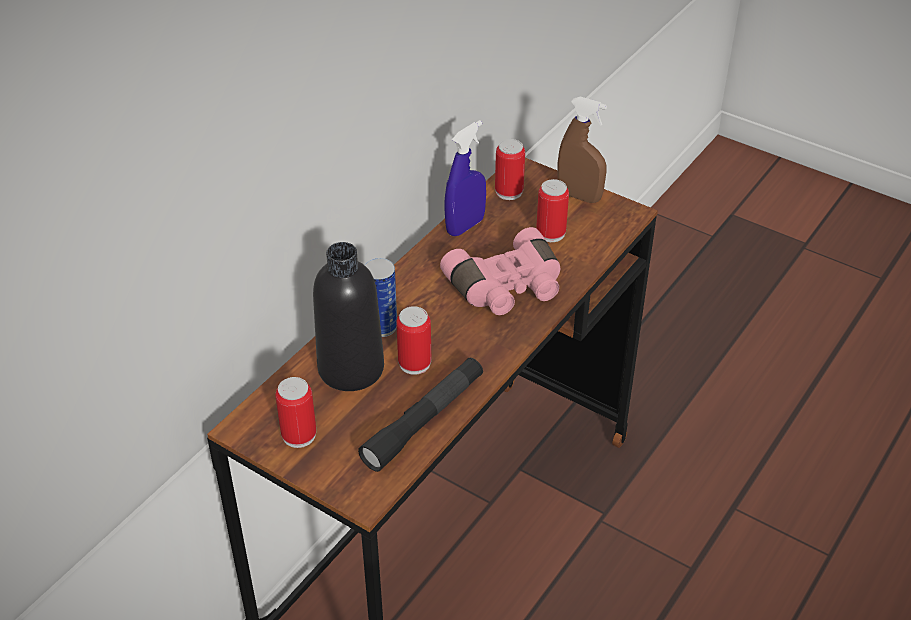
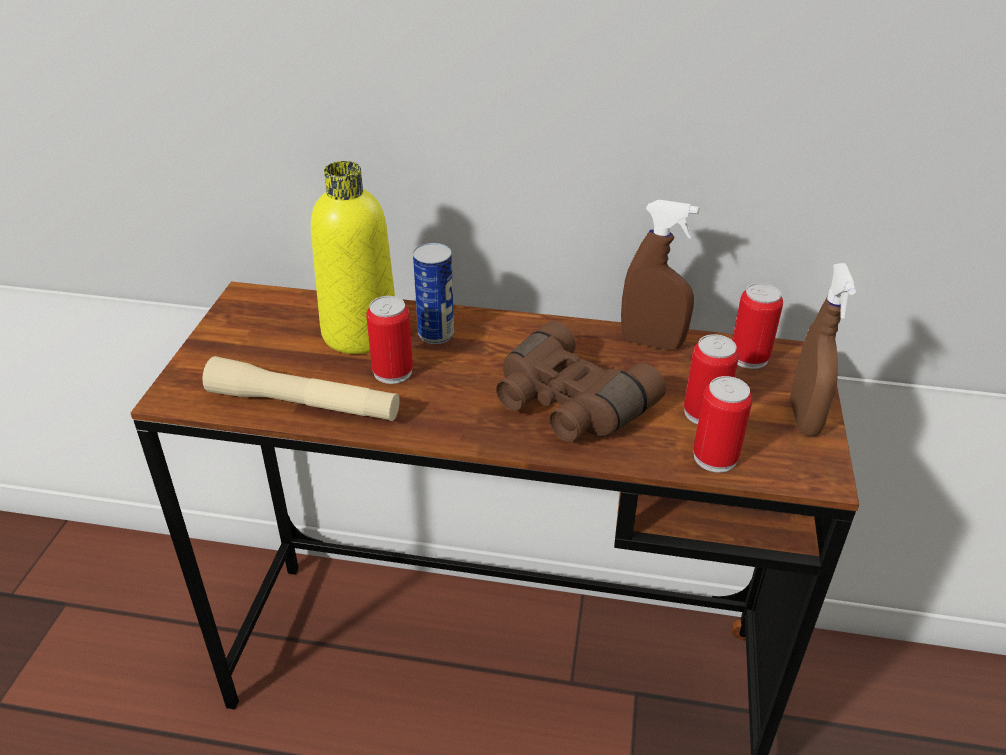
camera: 65 degrees right, 5 degrees down
can [275,377,316,448] -> can moved to [693,376,752,473]
black bottle [313,242,384,391] -> yellow bottle [311,161,395,354]
black flashlight [358,358,483,472] -> beige flashlight [202,356,400,421]
pink binoculars [440,227,560,315] -> brown binoculars [496,321,666,442]
blue spray bottle [444,120,486,236] -> brown spray bottle [621,200,700,350]

